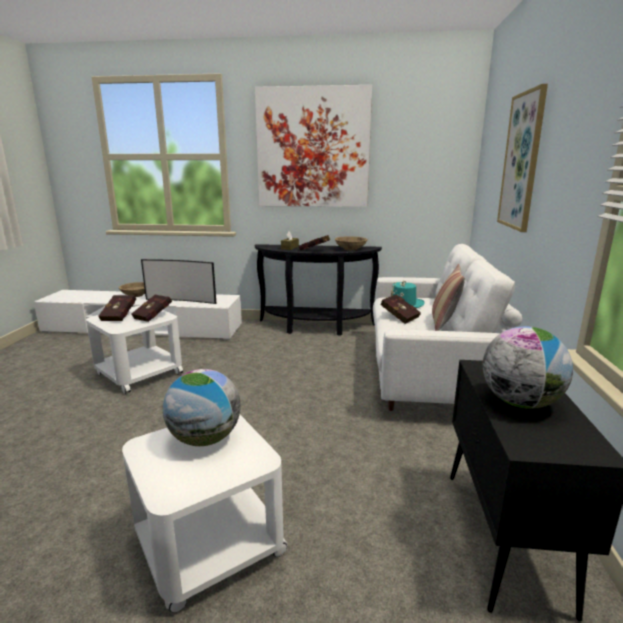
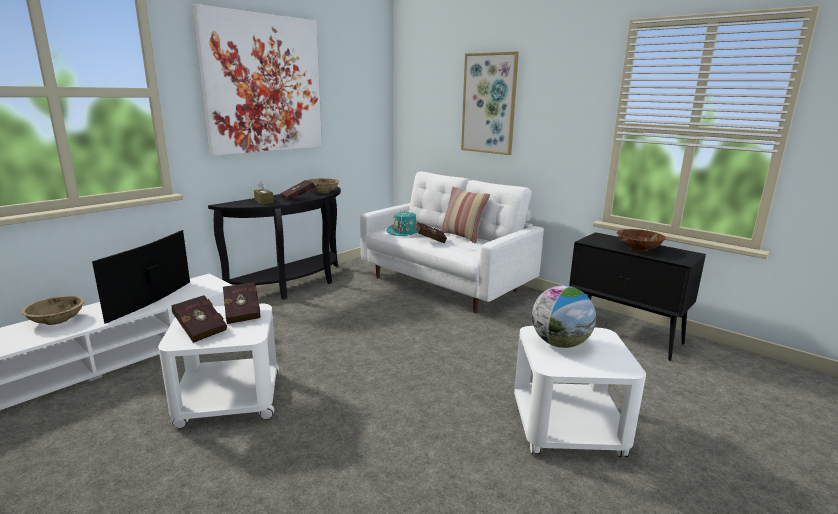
camera: 55 degrees left, 0 degrees up
television [141,259,216,304] -> television turned 150 degrees clockwise [92,230,190,324]
globe [483,326,573,409] -> brown bowl [617,229,666,251]

